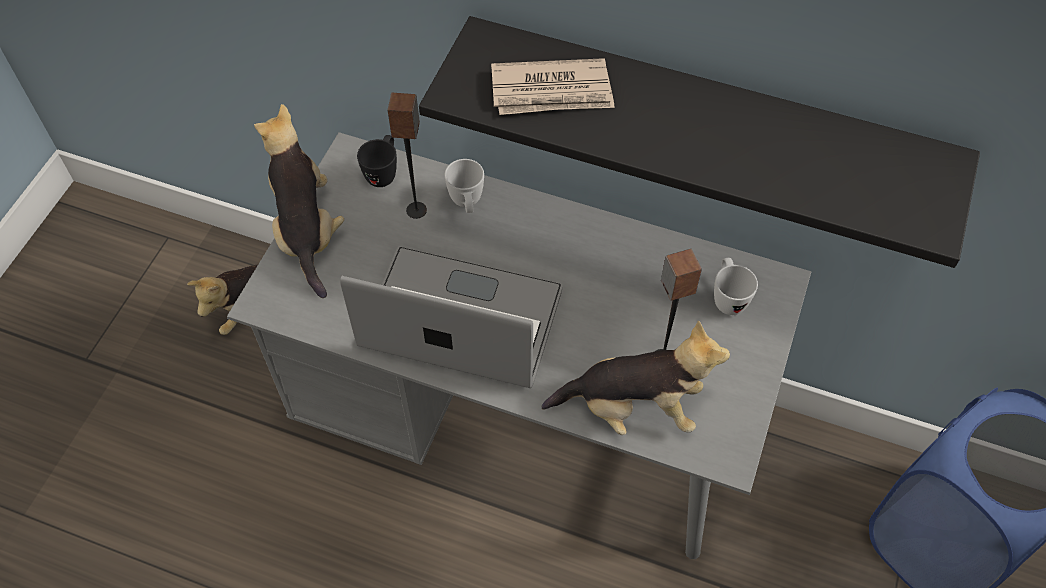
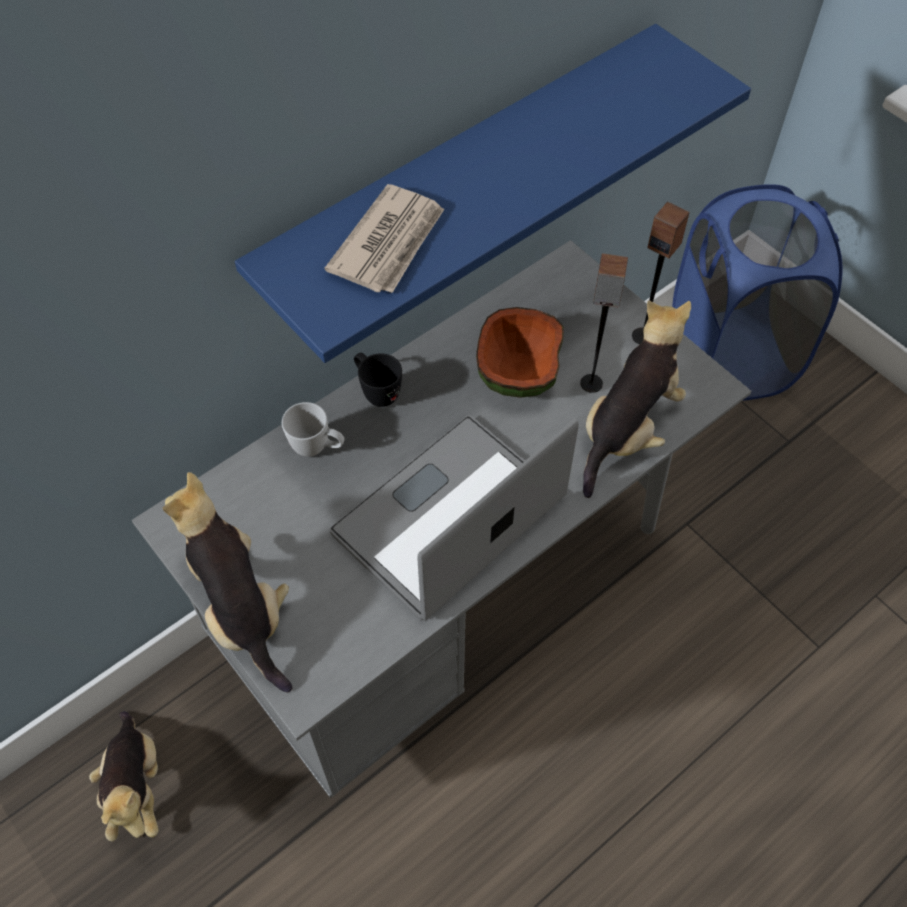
camera: 60 degrees left, 0 degrees up
plush toy [254,104,344,298] -> plush toy turned 45 degrees clockwise [163,472,292,693]
black mug [357,135,397,187] -> black mug moved to [354,353,402,407]
speaker [388,93,427,219] -> speaker moved to [632,202,690,344]
black shelf [419,16,980,268] -> blue shelf [235,24,751,363]
white mug [714,258,758,315] -> none
none -> bowl [476,307,564,398]

